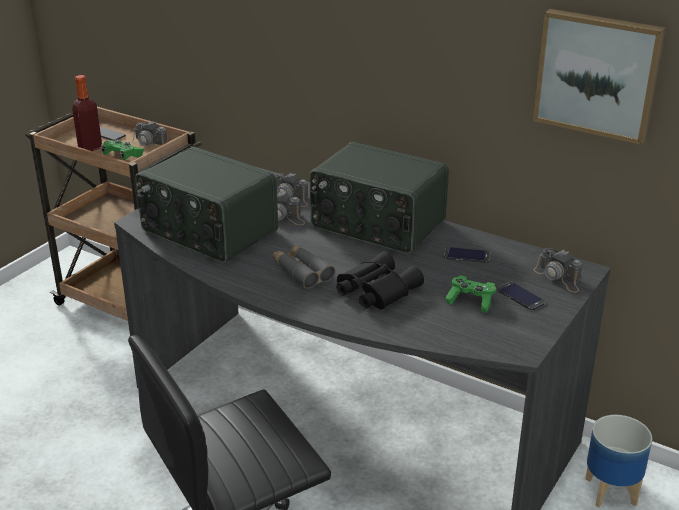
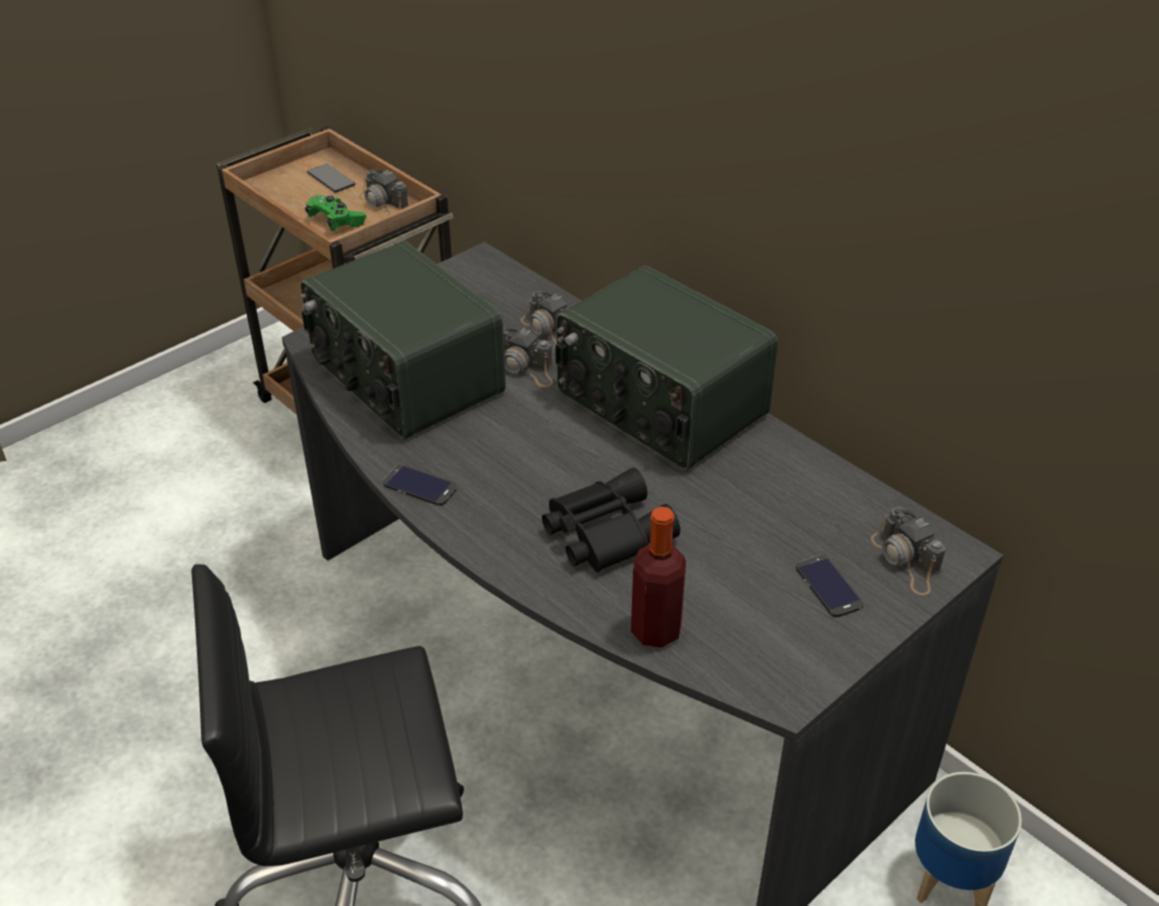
camera: 15 degrees right, 10 degrees up
bottle [72,75,102,151] -> bottle moved to [631,507,686,648]
grey binoculars [273,245,335,289] -> none
phone [444,247,490,263] -> phone moved to [383,465,457,506]
green game controller [445,276,496,313] -> none
picture [533,9,666,145] -> none

